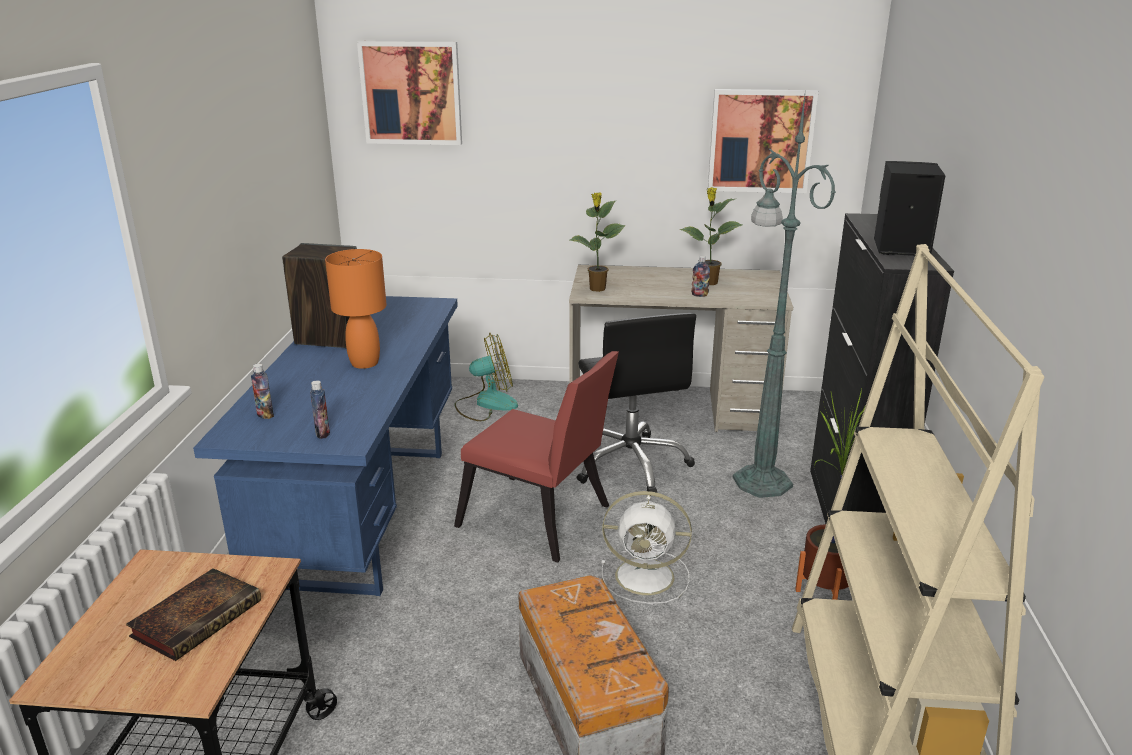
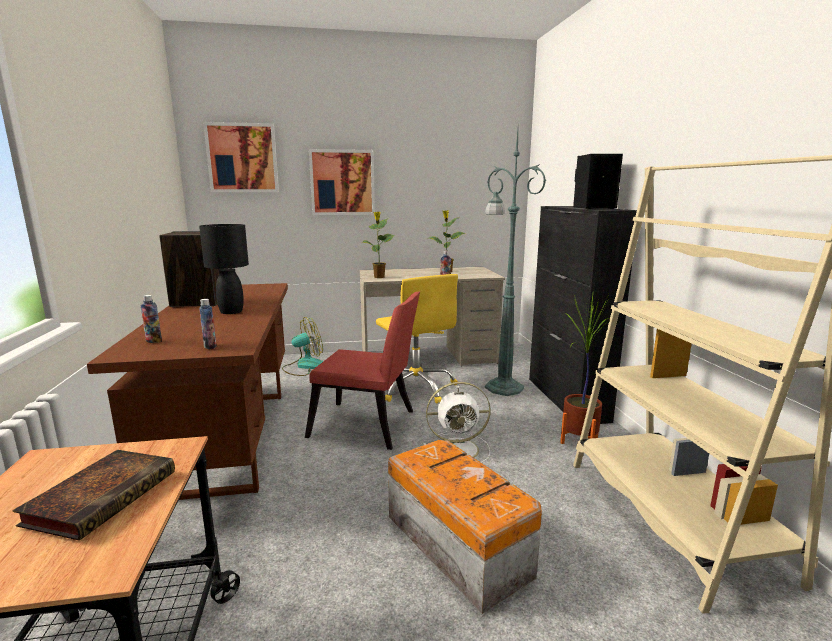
camera: 15 degrees left, 10 degrees down
blue desk [193,296,458,596] -> brown desk [87,283,288,500]
orange table lamp [325,249,387,369] -> black table lamp [199,224,249,314]
black office chair [577,313,696,496] -> yellow office chair [376,274,458,404]
picture [708,89,818,193] -> picture moved to [309,149,375,215]

